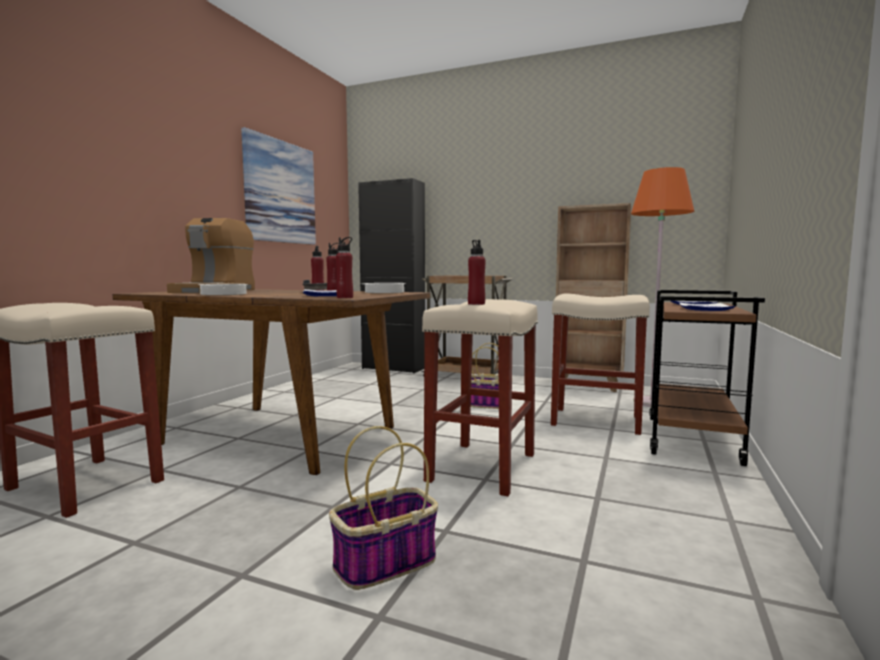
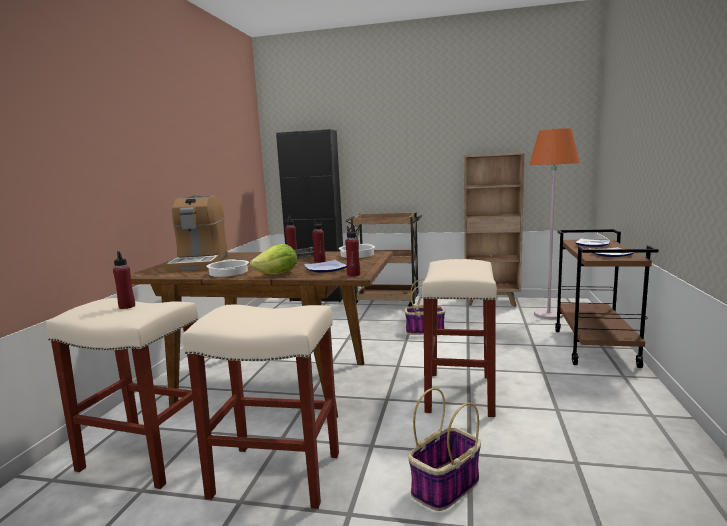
camera: 10 degrees left, 5 degrees up
picture [241,127,316,245] -> none
red bottle [468,240,486,305] -> red bottle moved to [113,251,135,309]
beige stool [551,294,650,435] -> beige stool moved to [183,305,339,509]
none -> lettuce [250,244,297,274]

